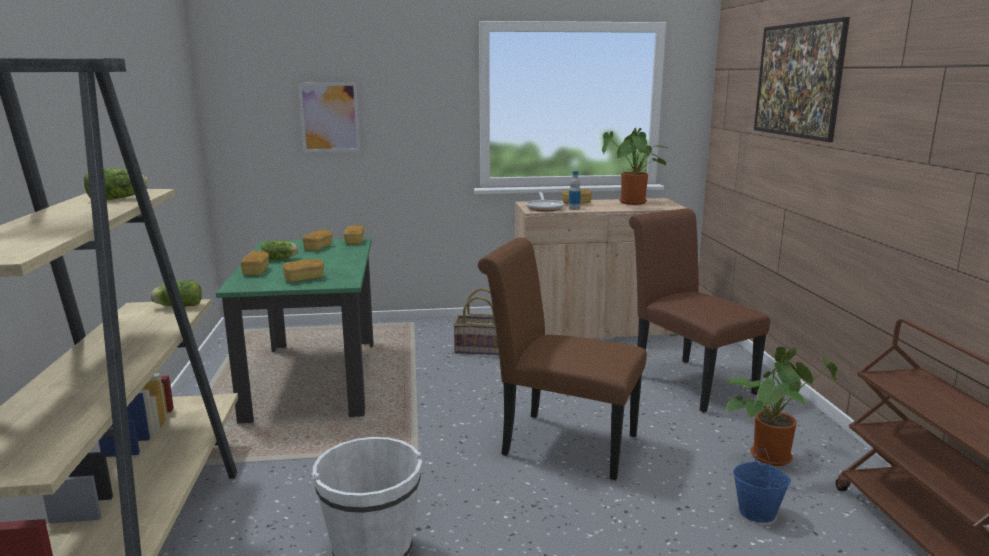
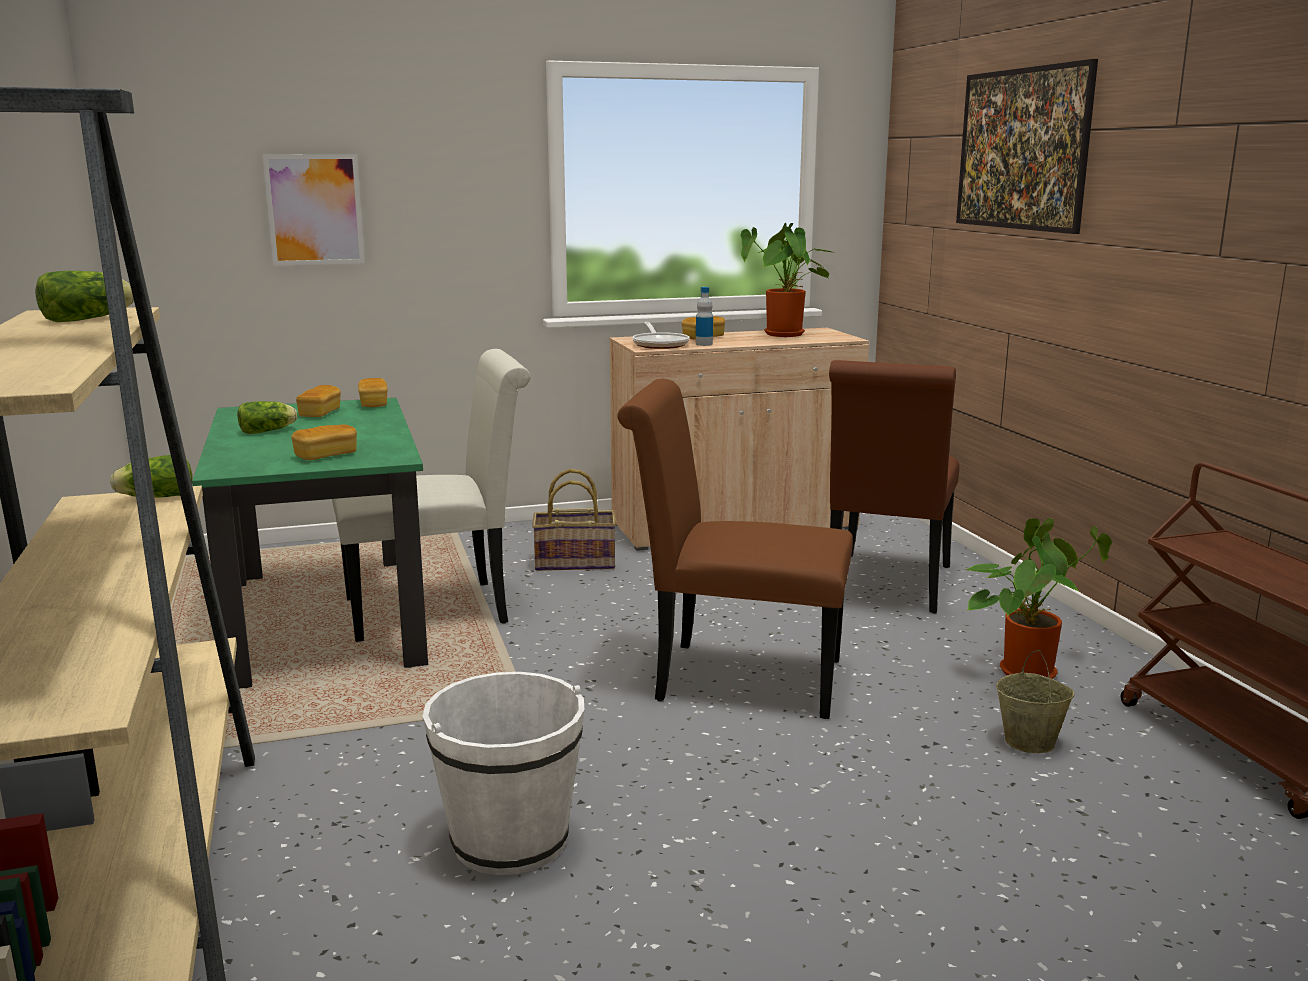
camera: 10 degrees left, 0 degrees up
bread [240,251,269,275] -> none
brown chair [629,208,770,413] -> brown chair turned 120 degrees counterclockwise [829,360,959,614]
blue bucket [733,448,791,523] -> beige bucket [996,650,1074,753]
none -> white chair [332,349,531,642]

